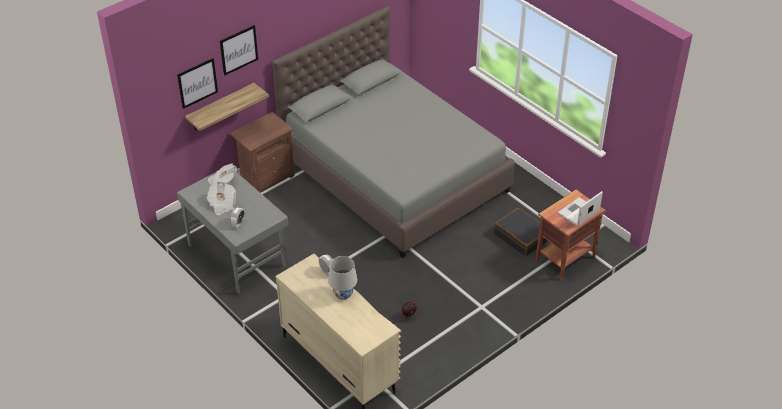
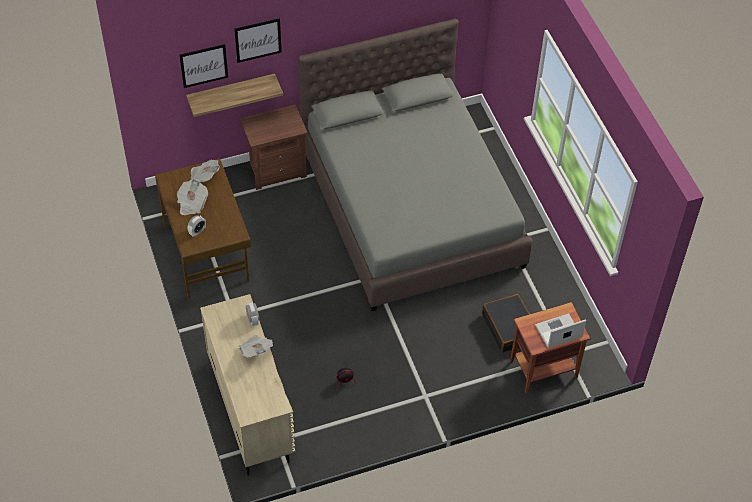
camera: 20 degrees right, 10 degrees up
grey desk [177,171,289,294] -> brown desk [155,158,251,299]
white table lamp [328,256,357,300] -> newspaper [239,335,273,357]

